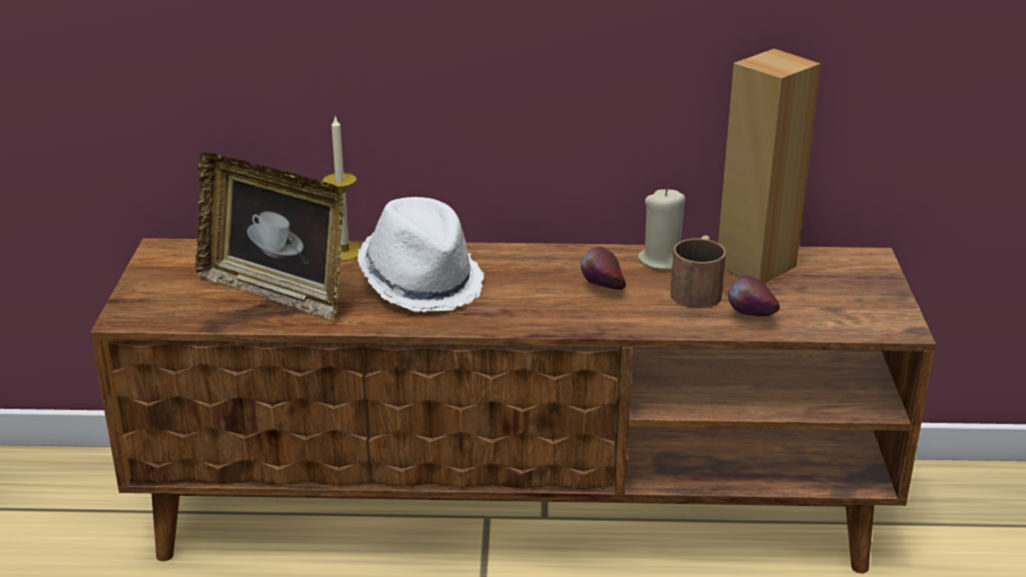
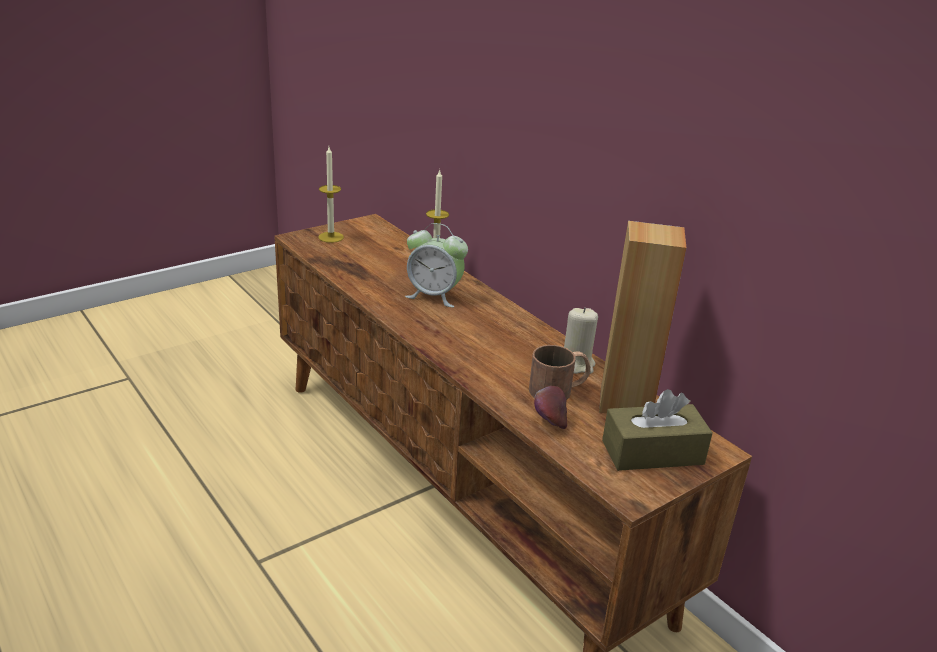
camera: 50 degrees right, 0 degrees up
picture frame [196,153,343,321] -> none
white hat [357,197,485,312] -> alarm clock [405,223,468,307]
apple [581,247,626,290] -> none
none -> candle [318,147,344,243]
none -> brown tissue box [602,389,713,471]

